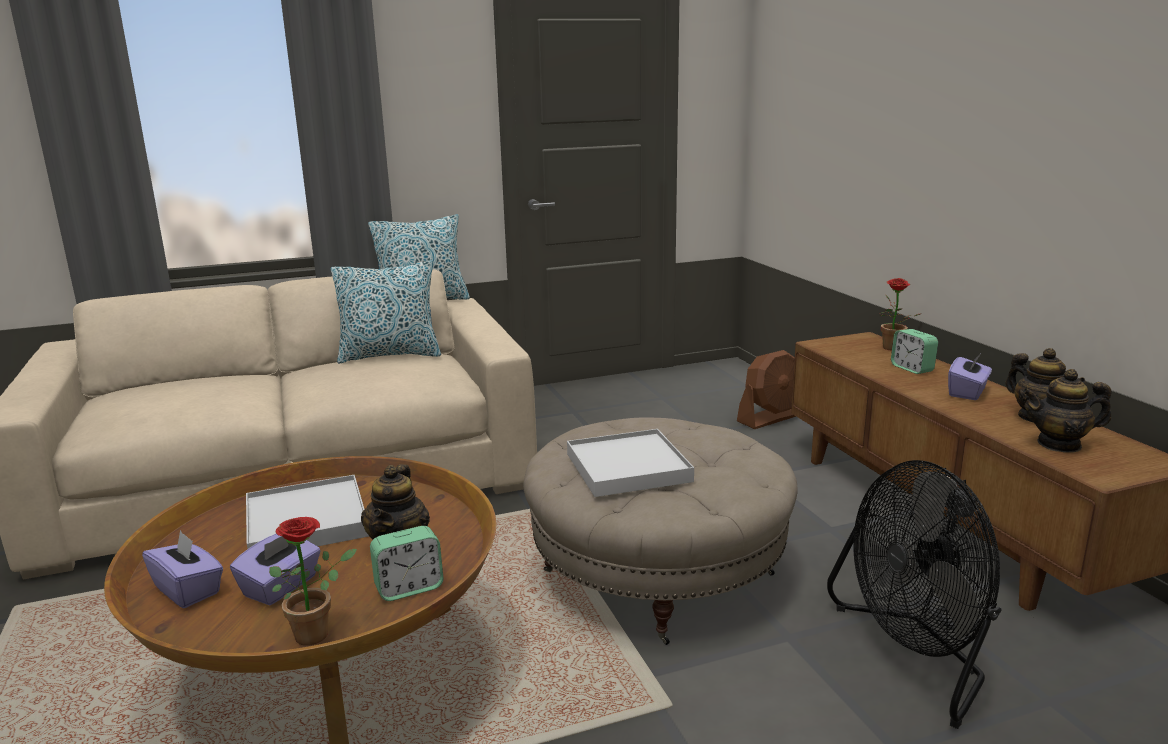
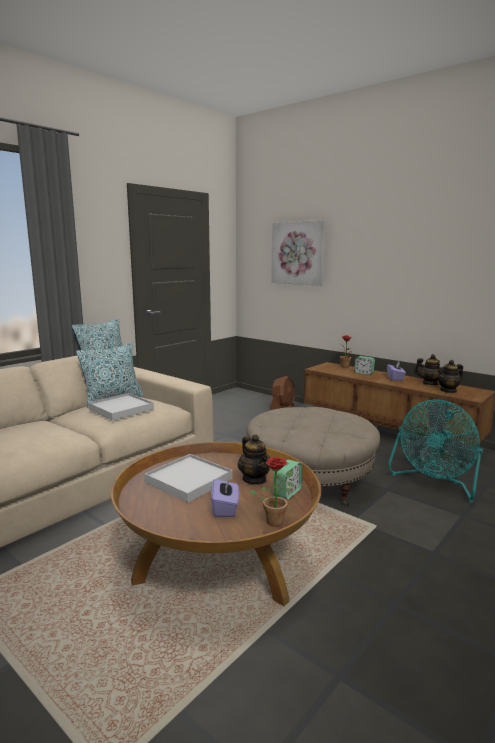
camera: 30 degrees left, 5 degrees down
purple tissue box [142,530,223,608] -> none
white tray [567,429,694,497] -> white tray moved to [88,393,154,421]
black fan [827,460,1001,729] -> turquoise fan [388,399,483,503]
none -> picture [271,220,326,286]

